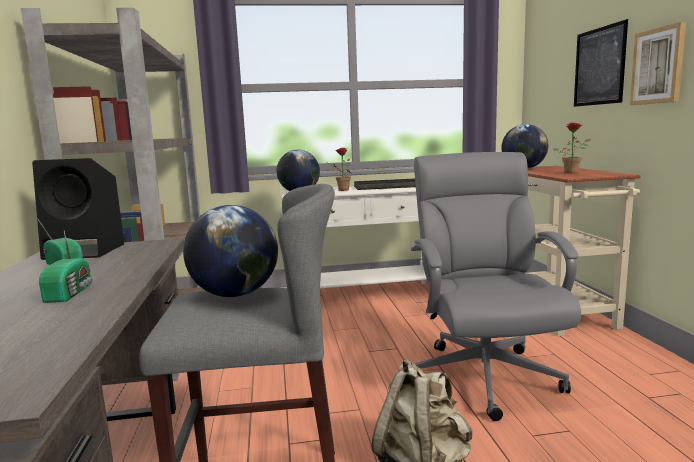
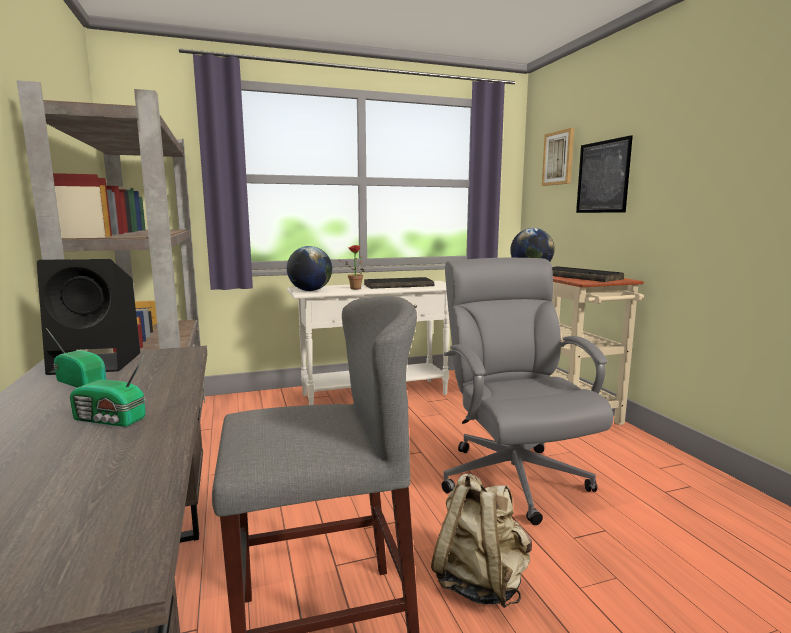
camera: 10 degrees left, 0 degrees up
radio [39,231,93,303] -> radio turned 120 degrees clockwise [70,354,146,427]
globe [183,205,278,297] -> none
potted plant [553,122,591,174] -> keyboard [552,266,624,282]
picture [630,22,686,105] -> picture moved to [542,128,574,186]

